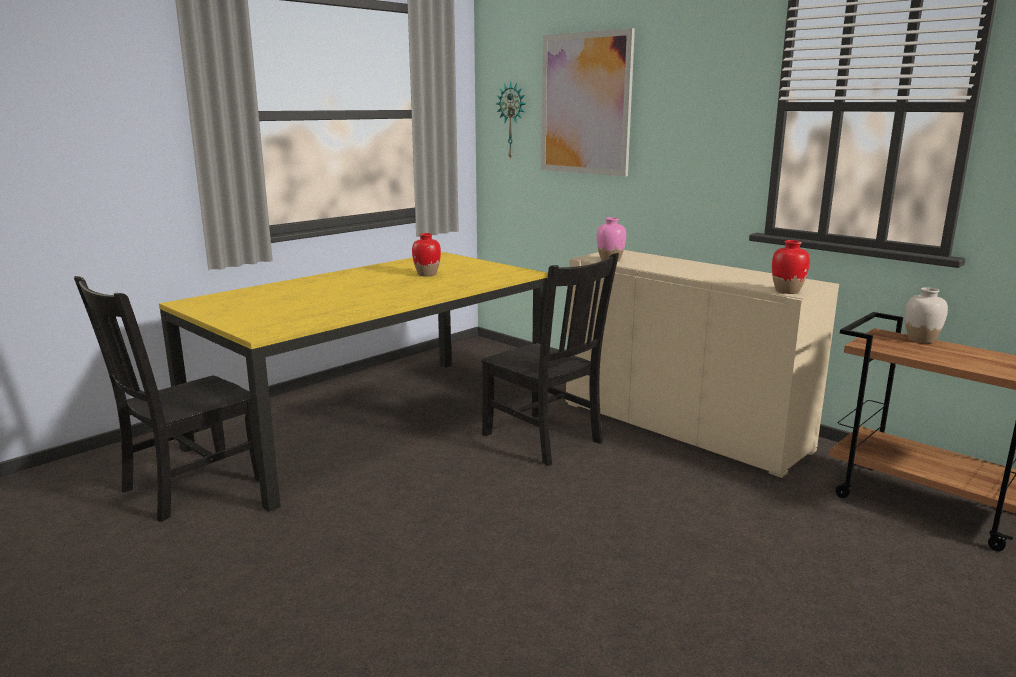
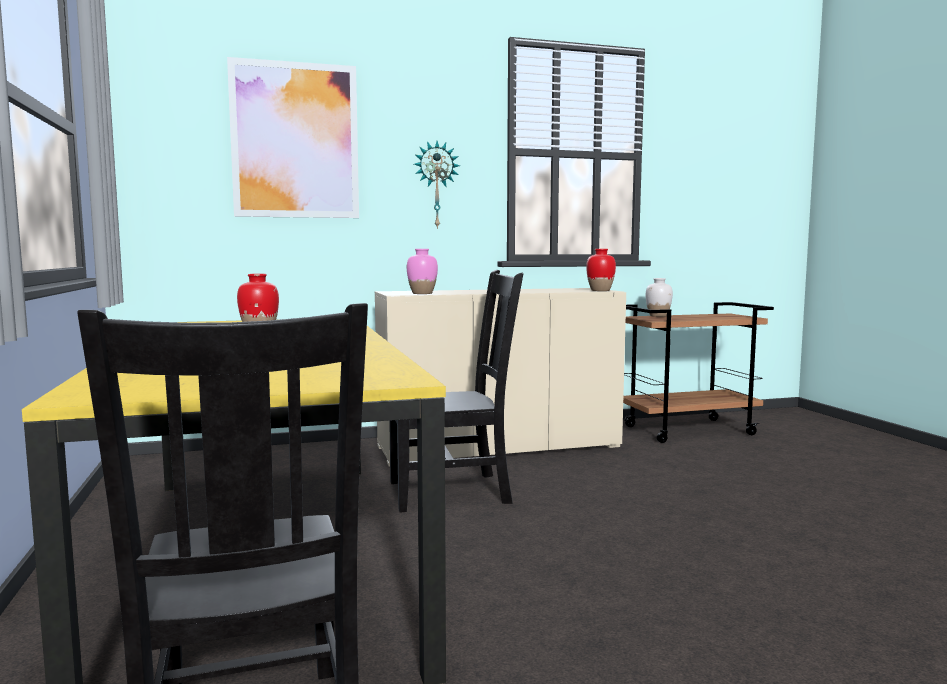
camera: 60 degrees left, 10 degrees down
wall clock [496,82,526,160] -> wall clock moved to [414,141,460,229]

